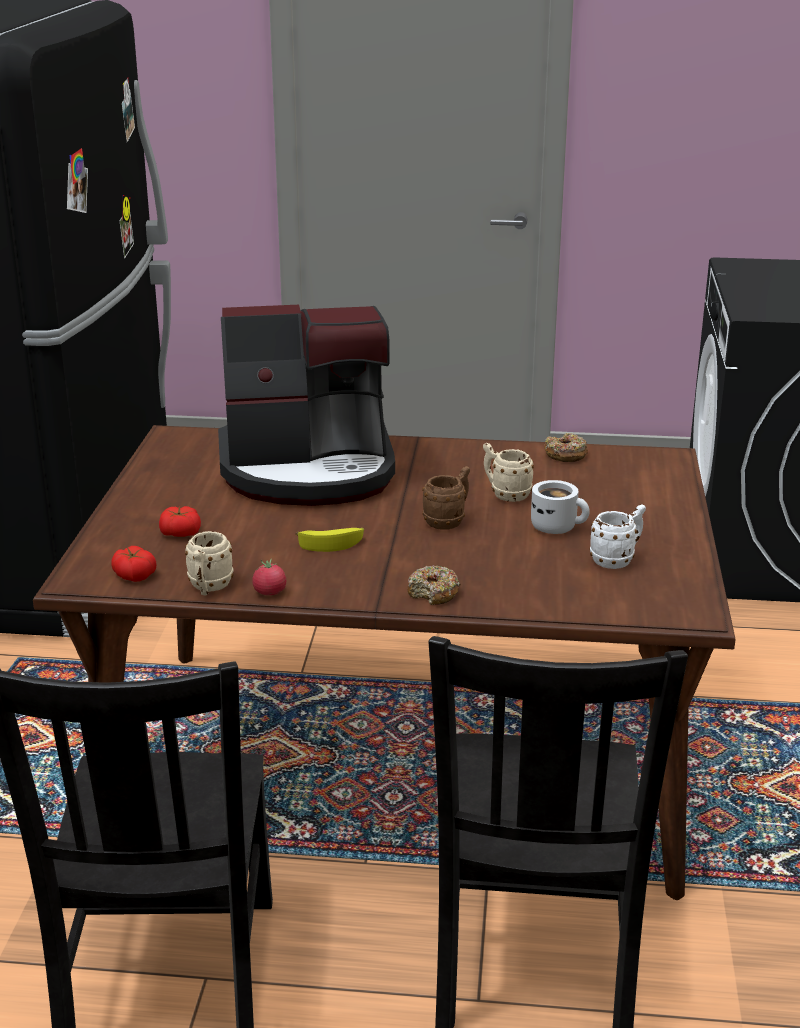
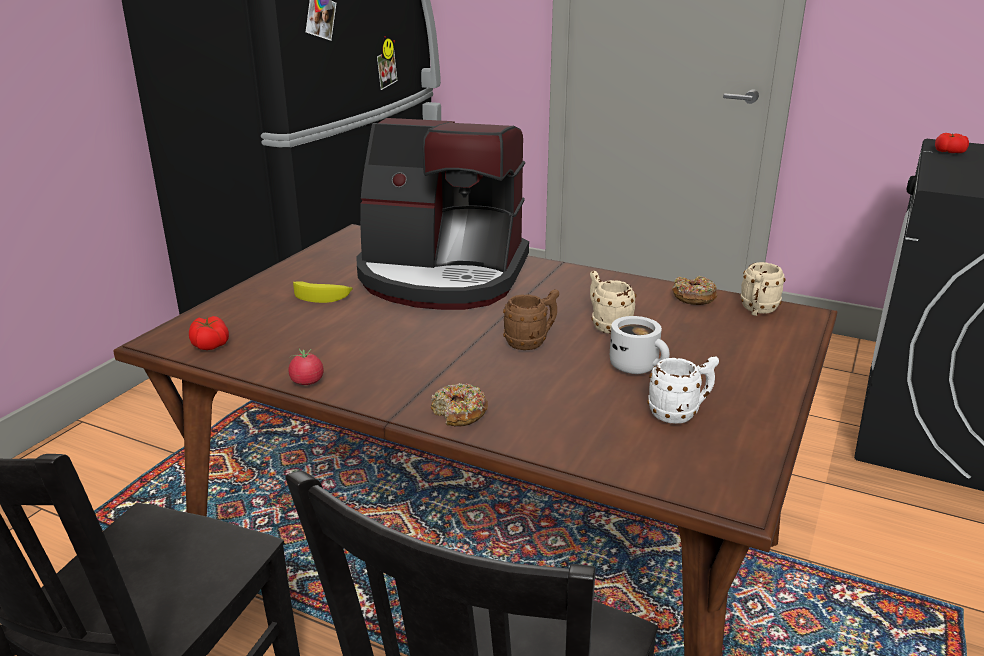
camera: 20 degrees right, 0 degrees up
tomato [159,506,201,537] -> tomato moved to [935,133,969,153]
beige mug [185,531,234,595] -> beige mug moved to [740,262,785,316]
banana [296,528,364,552] -> banana moved to [293,282,353,303]

